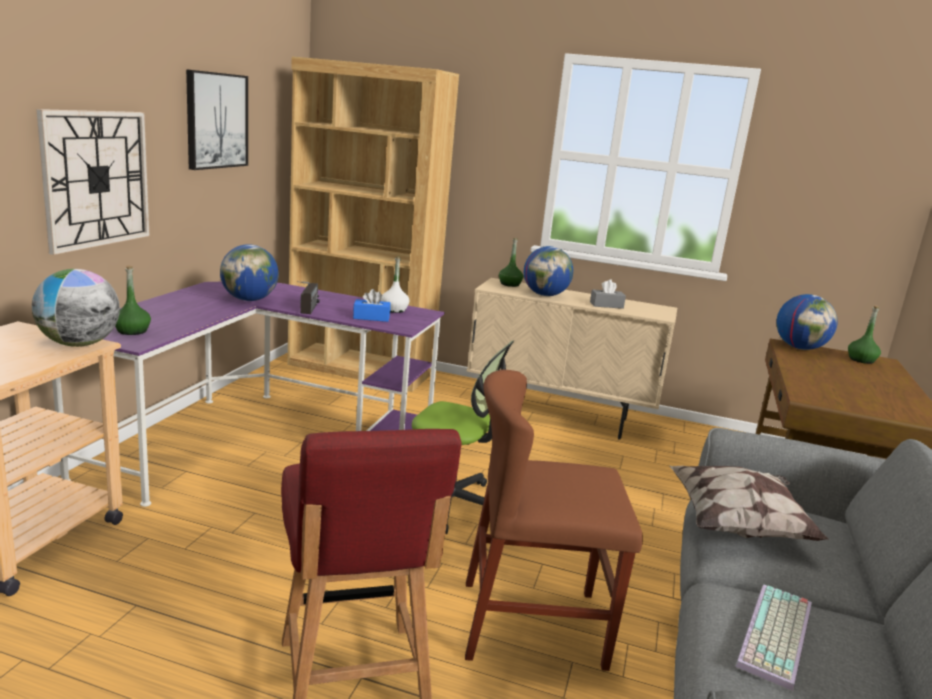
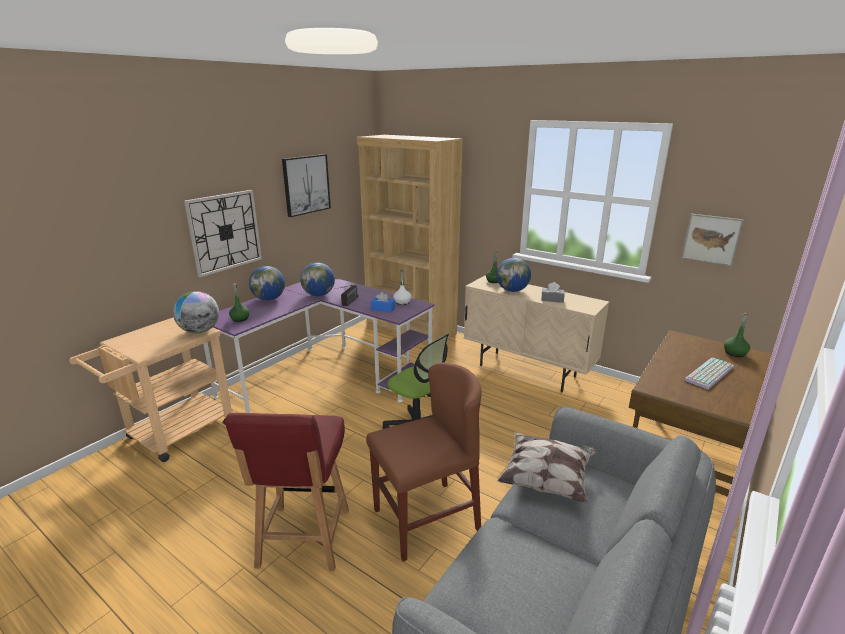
camera: 20 degrees right, 5 degrees up
brown chair [465,370,643,671] -> brown chair turned 135 degrees clockwise [366,362,481,562]
keyboard [735,584,812,691] -> keyboard moved to [684,357,734,390]
globe [777,294,838,350] -> globe moved to [249,266,285,301]
none -> picture [681,214,744,266]

